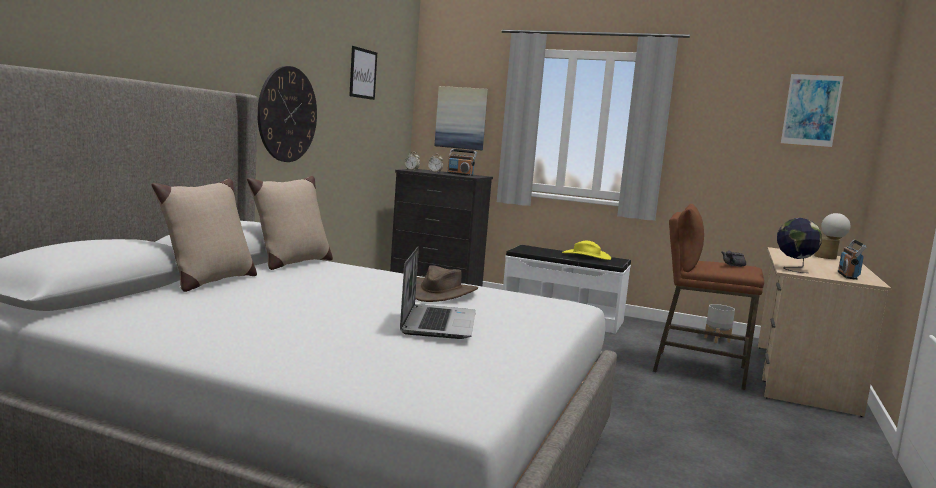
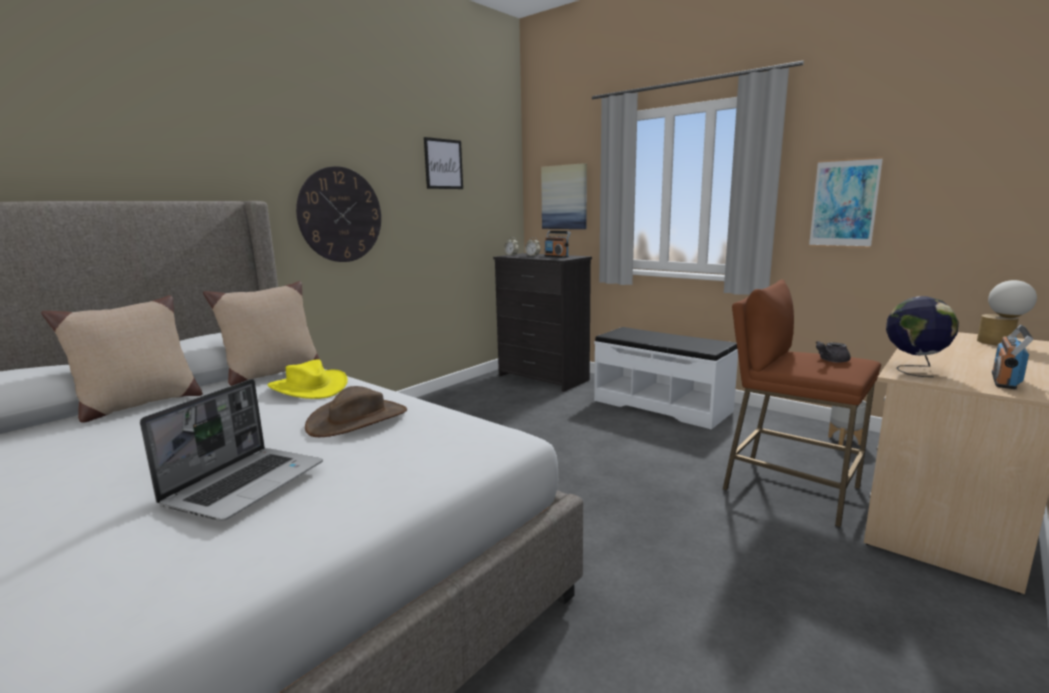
camera: 20 degrees right, 5 degrees up
yellow hat [562,241,611,260] -> yellow hat moved to [267,359,348,399]
picture [780,73,844,148] -> picture moved to [809,157,883,248]

